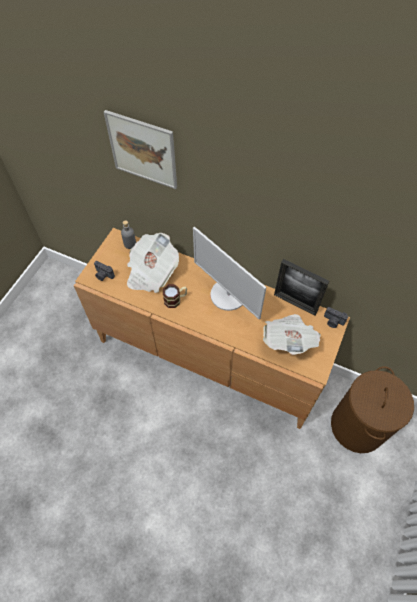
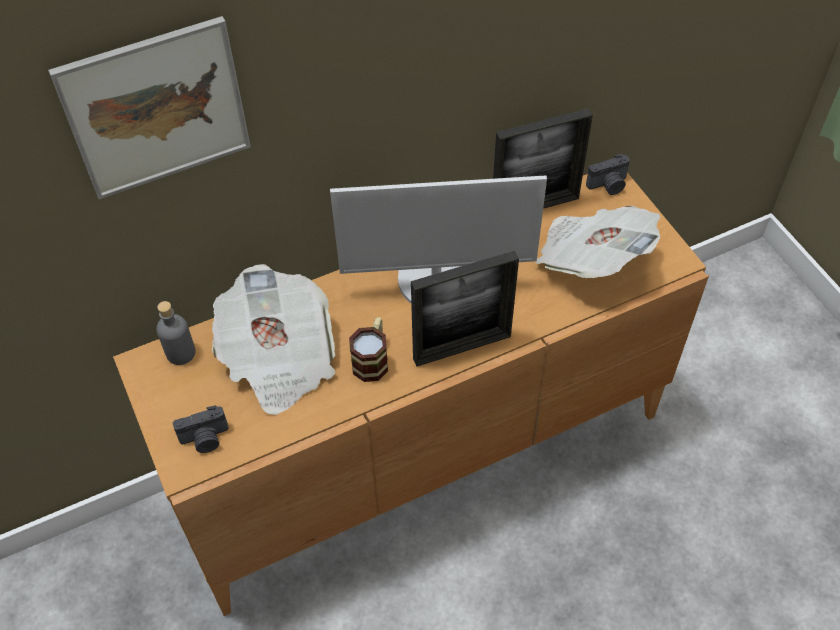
camera: 50 degrees left, 5 degrees down
brown laundry basket [331,366,414,453] -> none
none -> picture frame [411,250,519,367]

